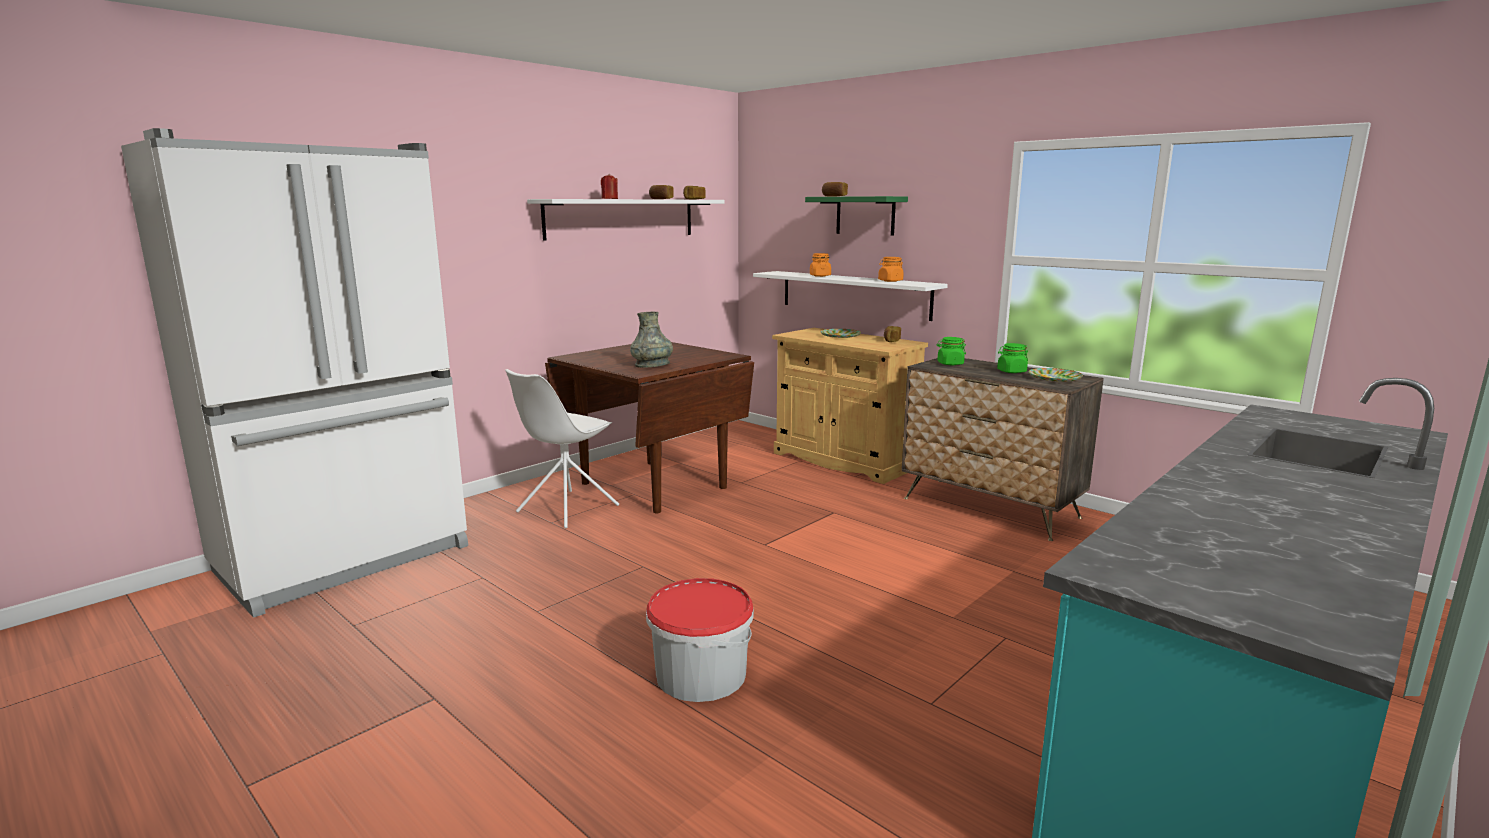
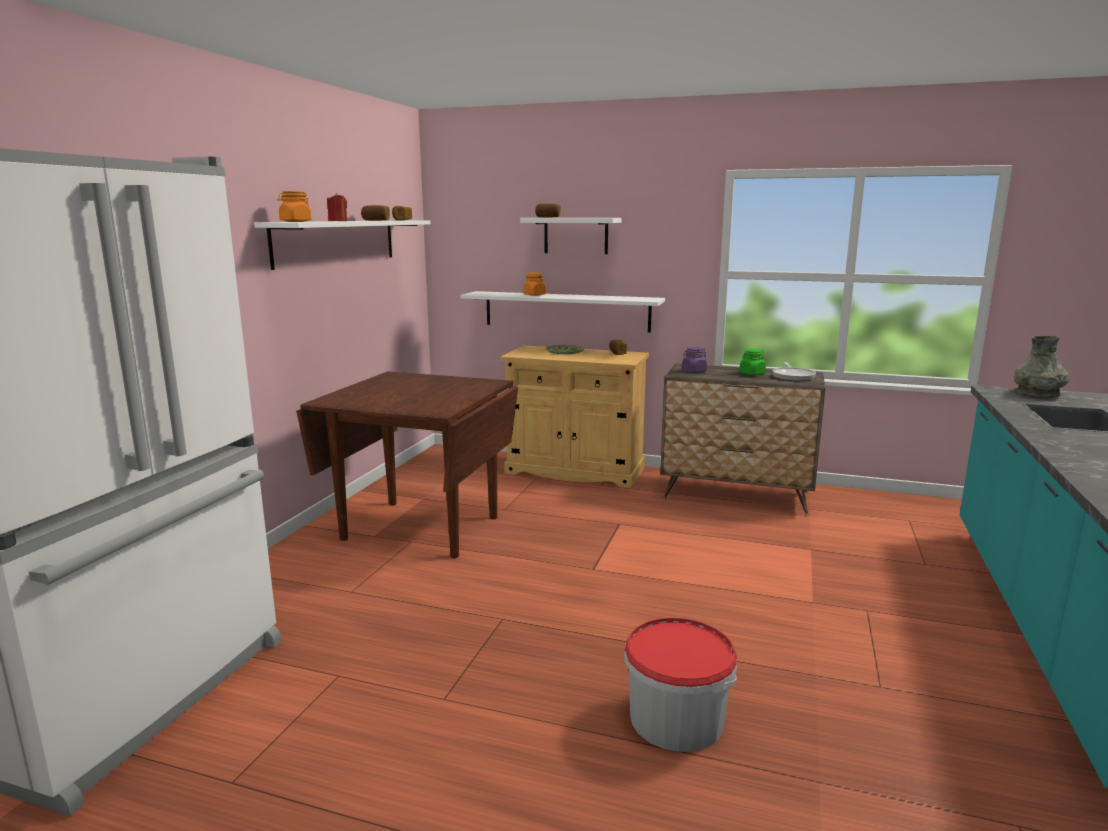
camera: 25 degrees left, 0 degrees up
white chair [505,369,619,528] -> none
grey vase [630,312,673,368] -> grey vase moved to [1014,336,1069,399]
green shelf [805,196,908,235] -> white shelf [520,218,621,254]
orange jar [878,257,904,282] -> orange jar moved to [277,191,312,222]
green jar [937,337,966,365] -> purple jar [682,347,707,373]
plate [1029,368,1083,382] -> frying pan [773,362,816,381]

